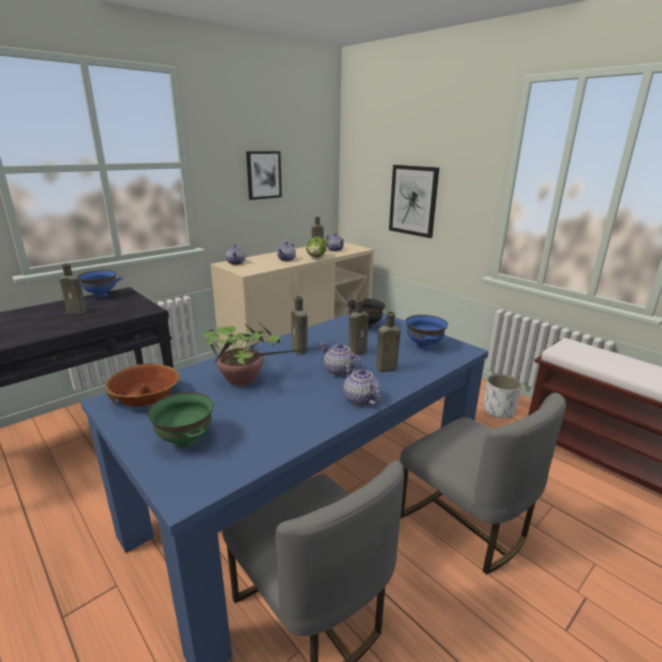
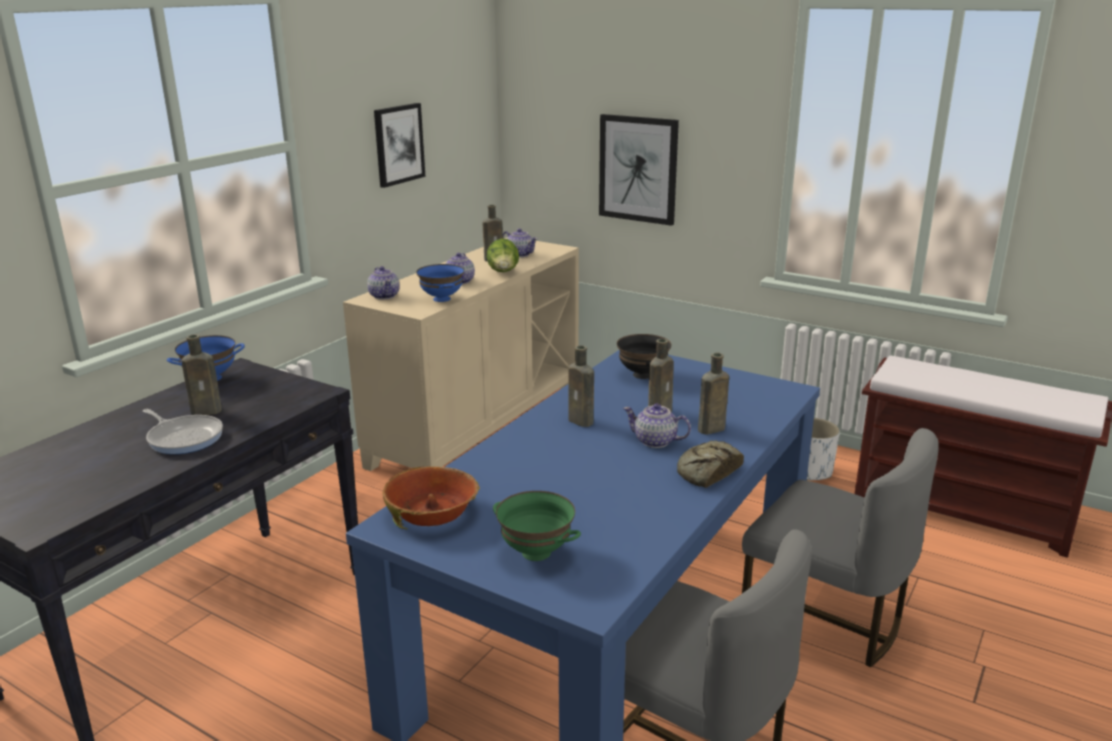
camera: 15 degrees left, 0 degrees up
potted plant [199,323,326,386] -> none
teapot [344,365,381,406] -> bread [677,440,744,488]
blue bowl [405,315,448,349] -> blue bowl moved to [416,264,464,302]
none -> frying pan [143,409,223,454]

